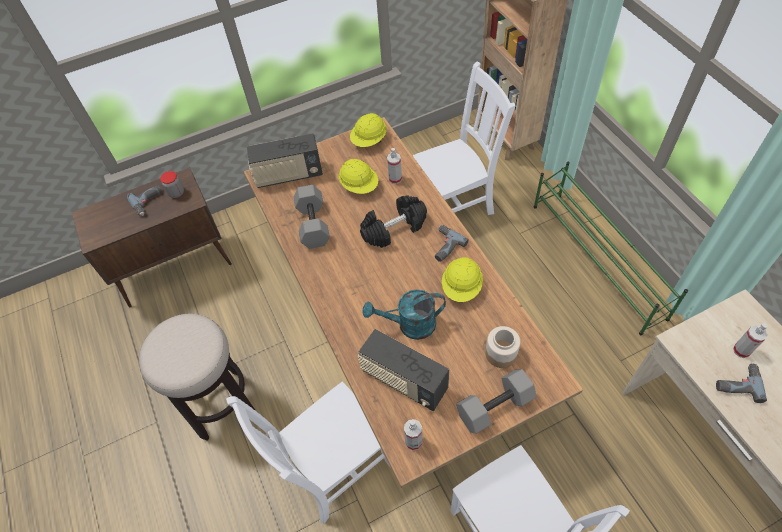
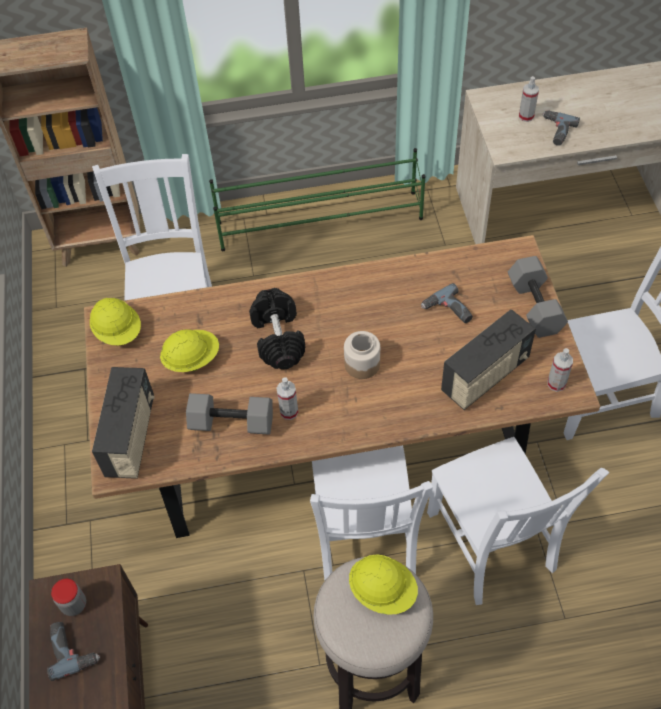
camera: 75 degrees left, 0 degrees up
turquoise watering can [363,289,446,340] -> none
spray bottle [387,148,402,184] -> spray bottle moved to [276,377,299,420]
power drill [435,225,469,262] -> power drill moved to [421,283,473,323]
yellow hard hat [442,257,483,302] -> yellow hard hat moved to [349,555,418,615]
jar [485,326,520,368] -> jar moved to [344,331,380,379]
none -> white chair [310,445,433,581]

